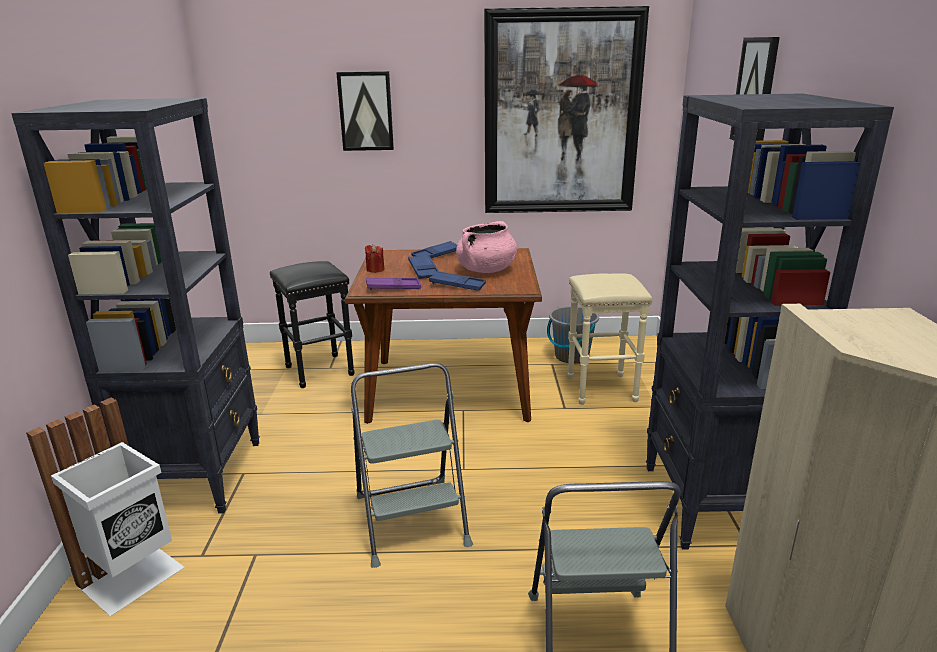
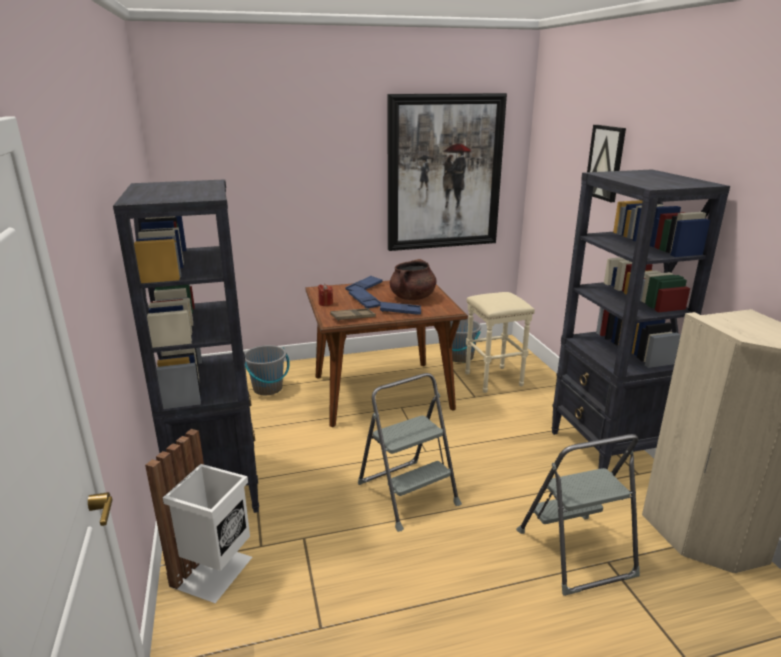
camera: 15 degrees left, 0 degrees up
black stool [270,261,355,388] -> grey bucket [245,345,290,395]
picture [336,71,394,151] -> none
purple tray [366,277,421,290] -> brown tray [330,308,376,321]
pink cooking pot [456,221,517,273] -> brown cooking pot [390,259,436,300]

